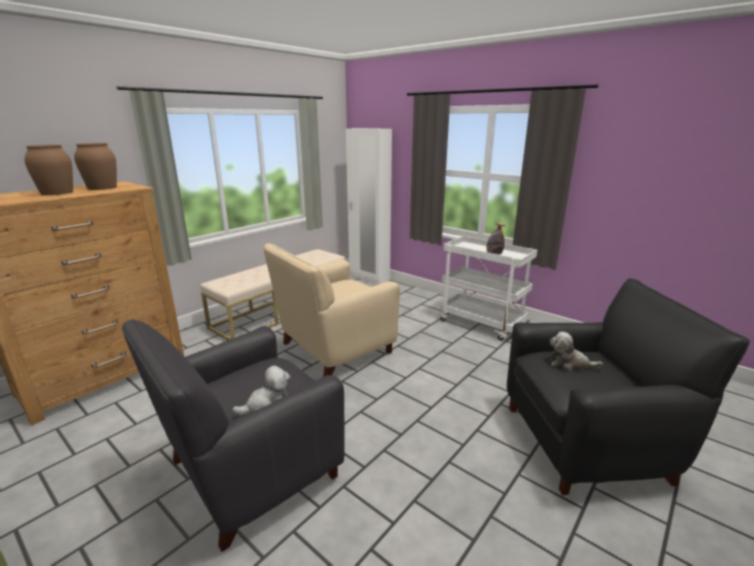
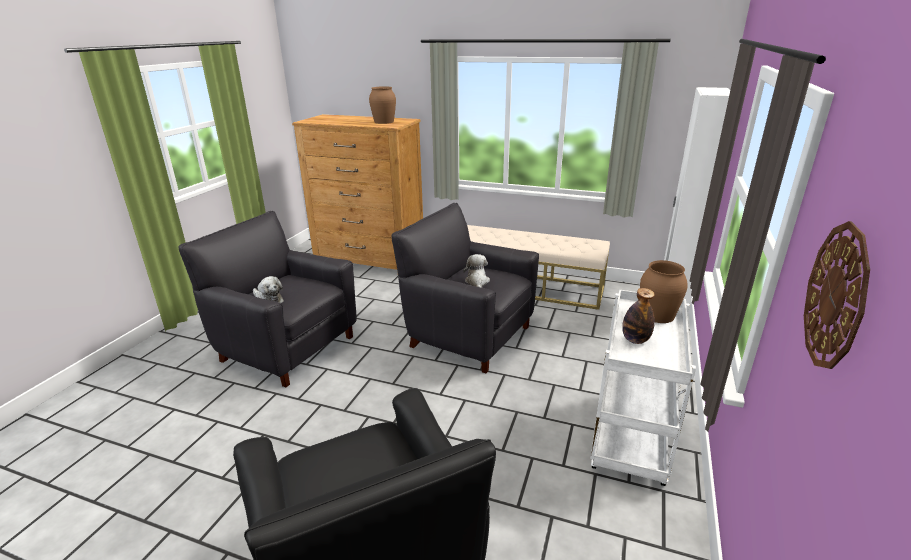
camera: 70 degrees right, 5 degrees up
brown vase [24,145,73,195] -> brown vase moved to [640,260,688,323]
beige armchair [264,243,400,377] -> black armchair [391,203,539,373]
plush toy [550,332,603,371] -> plush toy moved to [463,254,490,288]
none -> wall clock [804,221,870,369]

